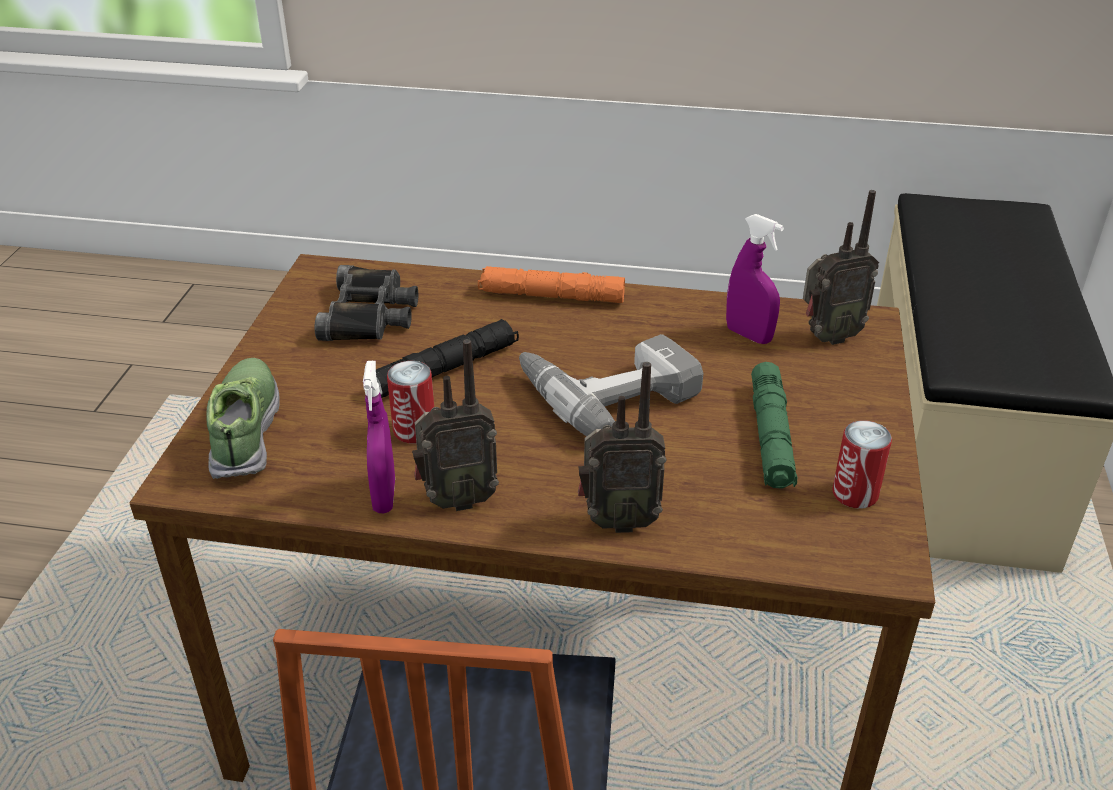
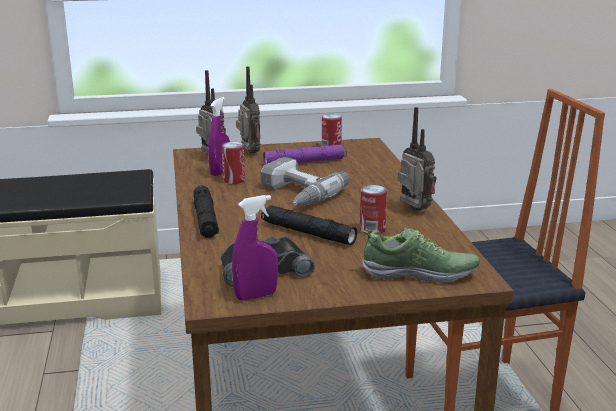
camera: 110 degrees left, 15 degrees down
shoe [206,358,279,479] -> shoe turned 150 degrees counterclockwise [362,228,480,283]
purple spray bottle [363,361,395,513] -> purple spray bottle moved to [232,195,278,300]
orange flashlight [478,266,625,303] -> black flashlight [193,185,219,238]
radio [578,362,667,533] -> radio moved to [236,66,260,154]
green flashlight [751,362,797,489] -> purple flashlight [263,145,347,165]
none -> can [222,142,245,184]

